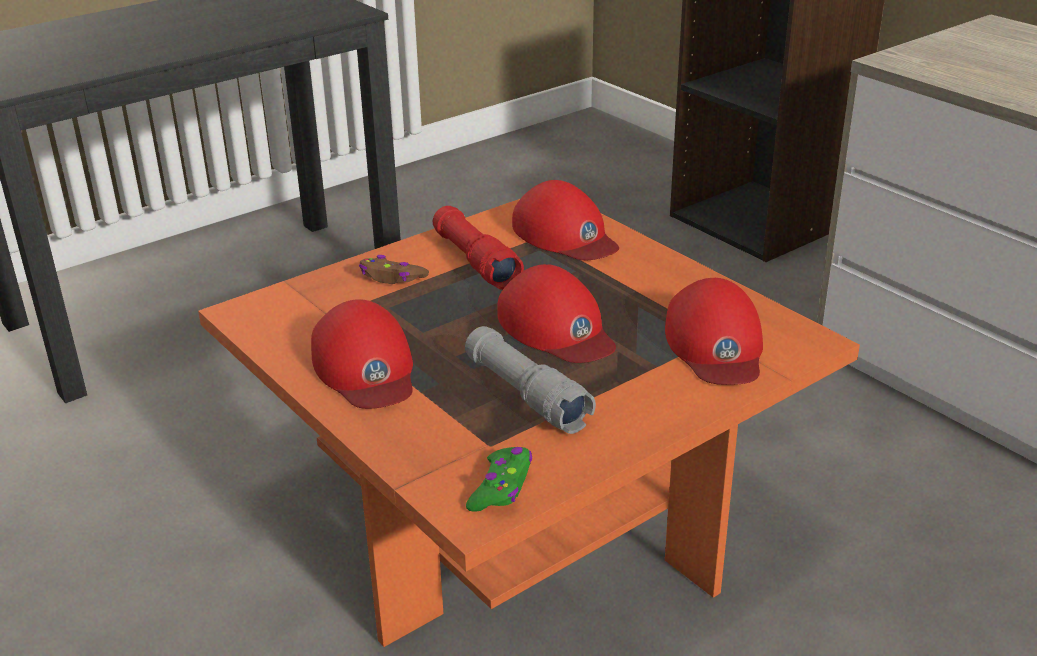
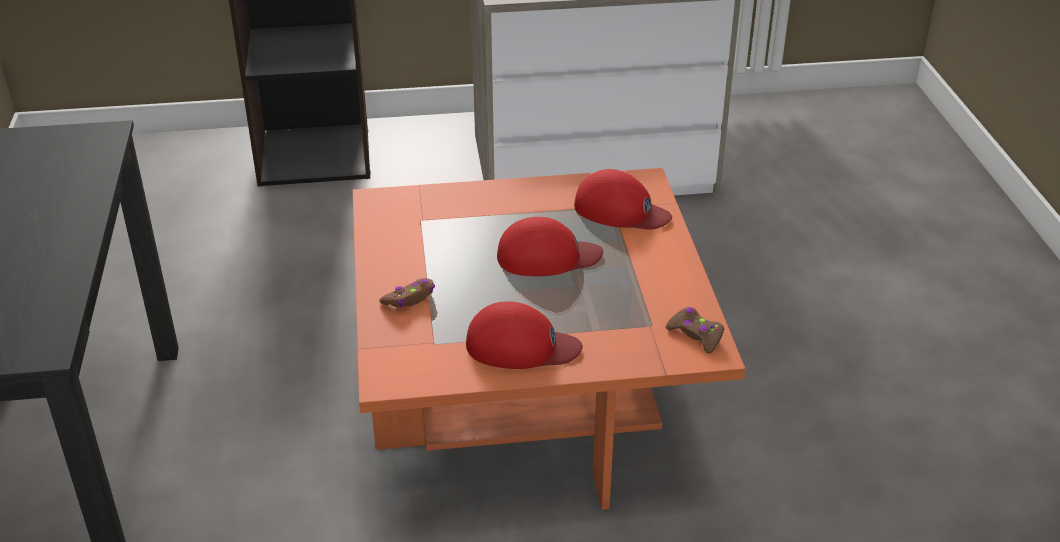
camera: 60 degrees left, 5 degrees up
red flashlight [433,206,524,290] -> none
grey flashlight [465,326,596,434] -> none
green game controller [466,447,532,512] -> brown game controller [666,307,724,354]
red cap [512,180,619,260] -> none

